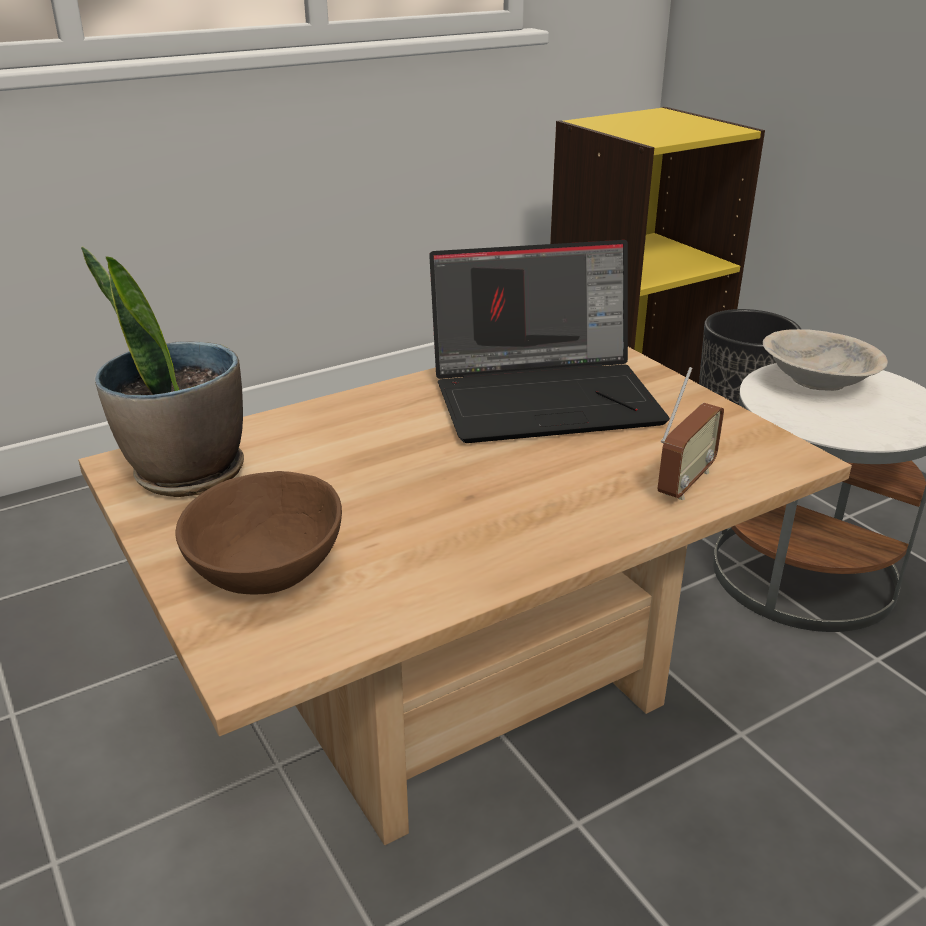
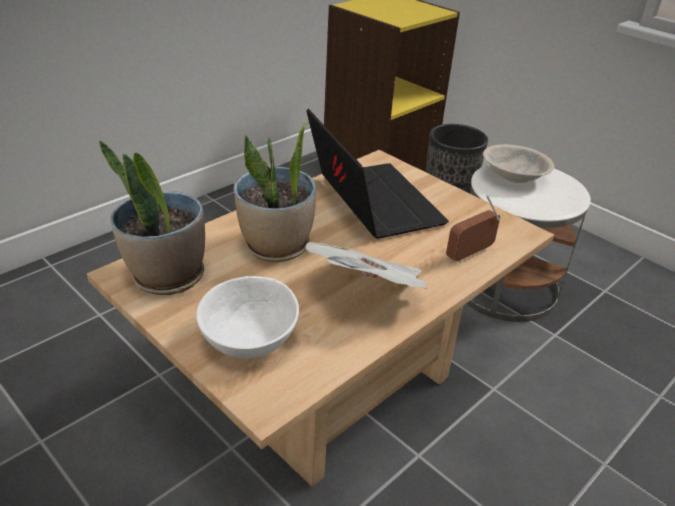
camera: 15 degrees left, 5 degrees up
brown bowl [175,471,342,595] -> white bowl [196,276,299,358]
laptop [429,240,670,443] -> laptop turned 90 degrees counterclockwise [306,109,449,239]
radio [658,367,724,500] -> radio turned 150 degrees counterclockwise [446,195,500,263]
none -> potted plant [234,122,316,262]
none -> newspaper [306,242,428,289]

